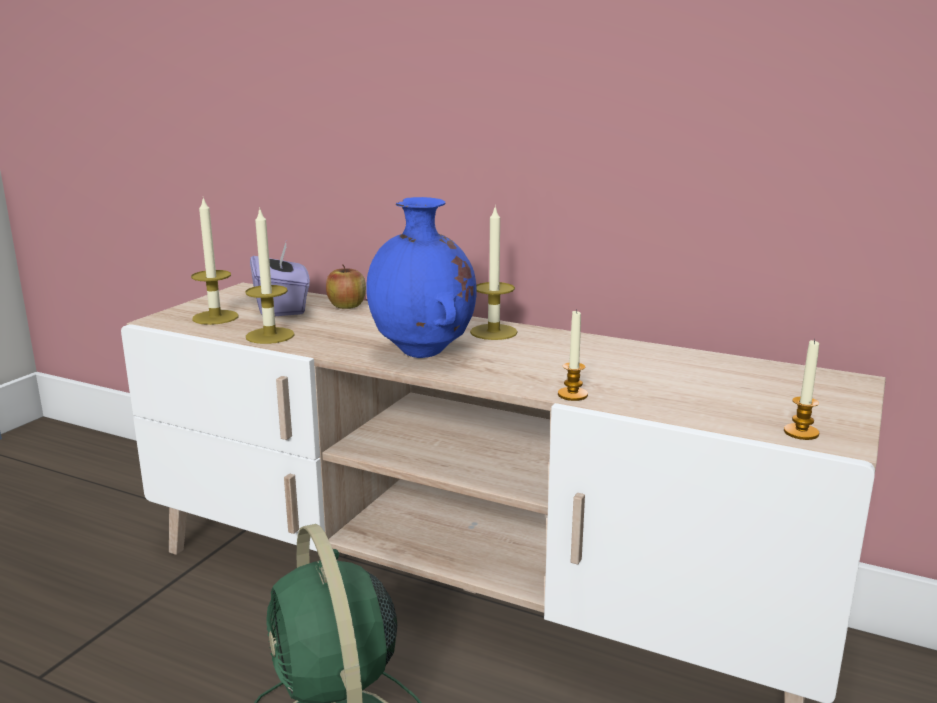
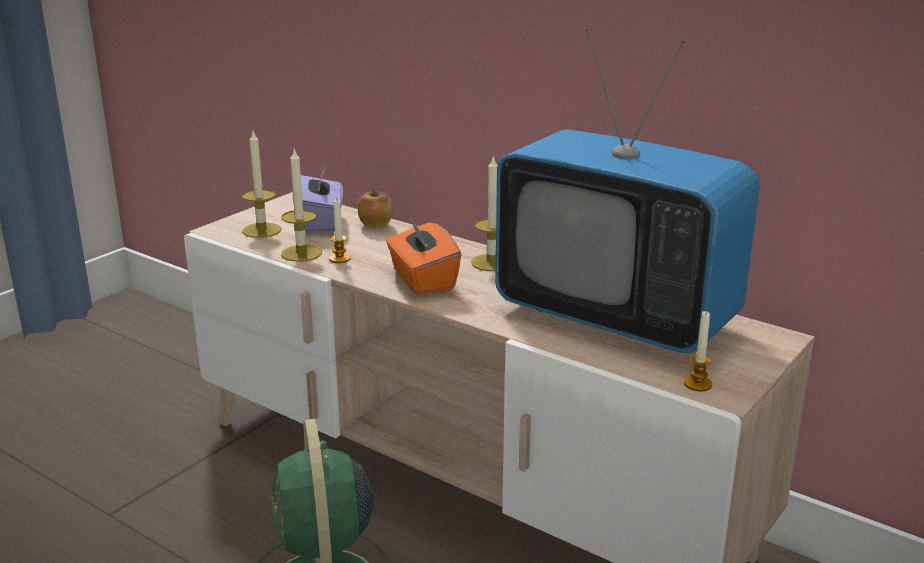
camera: 10 degrees right, 5 degrees up
blue vase [366,197,477,358] -> orange tissue box [386,216,461,295]
candle [558,310,588,401] -> candle moved to [329,199,351,263]
none -> television [495,28,760,353]

